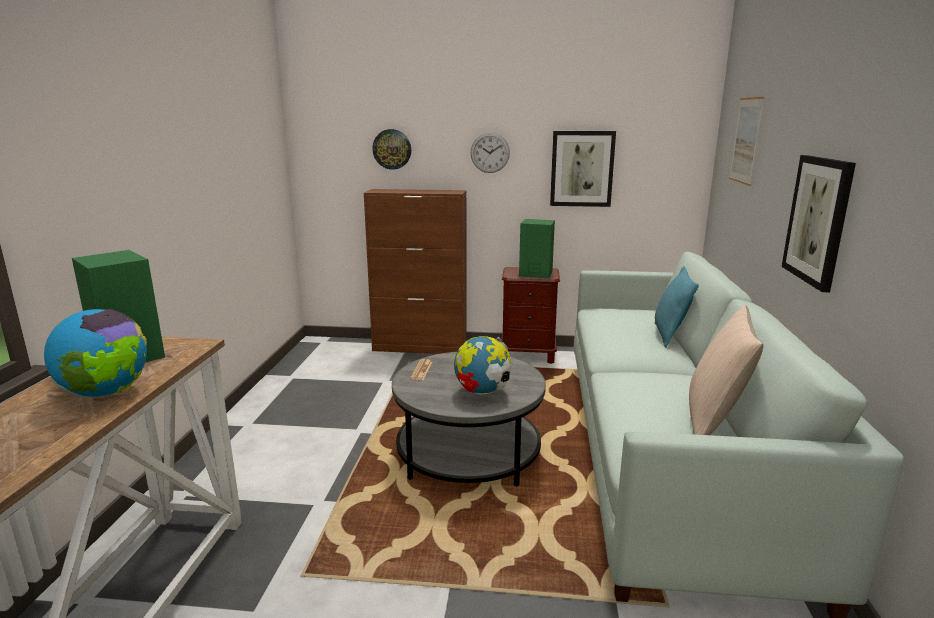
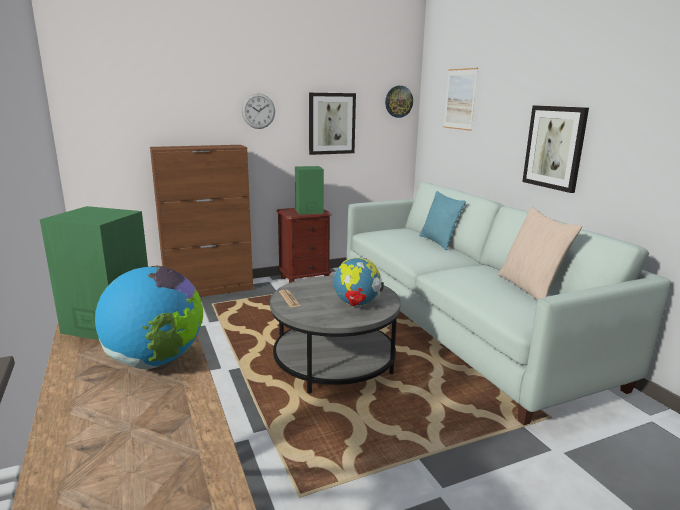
camera: 30 degrees left, 0 degrees up
wall clock [372,129,411,170] -> wall clock moved to [385,86,413,118]

